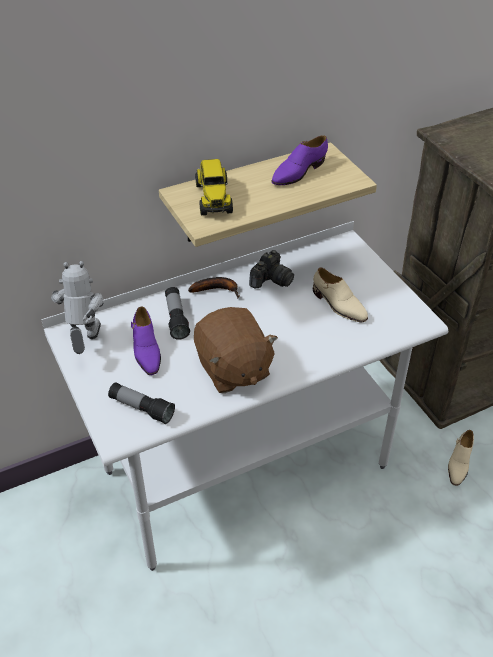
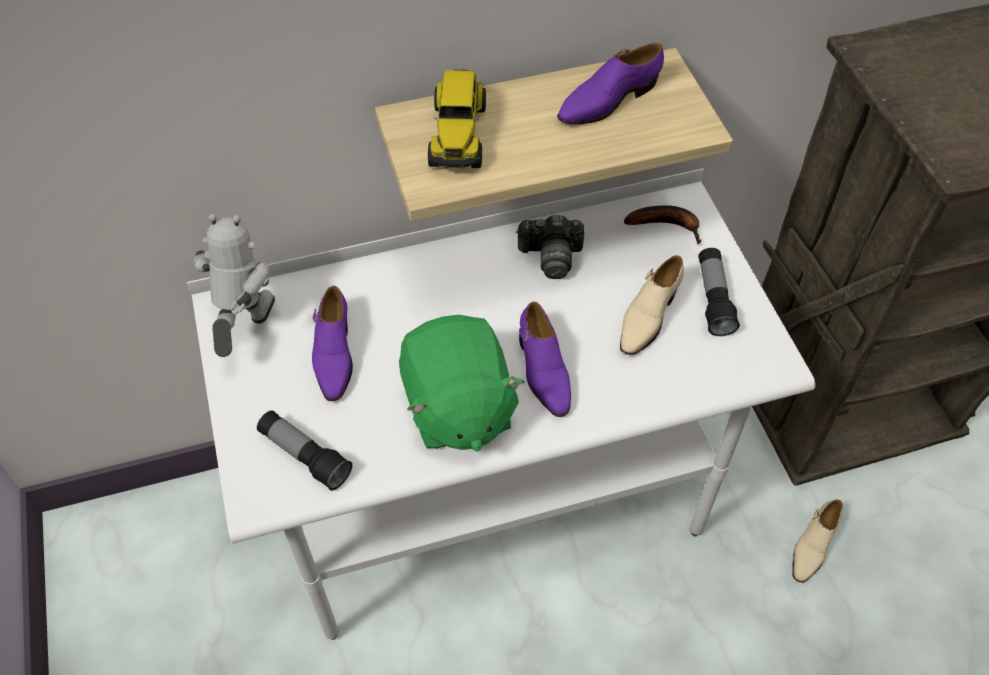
camera: 10 degrees right, 10 degrees up
flashlight [165,287,190,340] -> flashlight moved to [698,248,740,336]
banana [188,277,240,298] -> banana moved to [624,205,702,244]
brown plush toy [194,307,278,393] -> green plush toy [399,315,525,452]
camera [249,250,294,288] -> camera turned 45 degrees clockwise [516,215,584,279]
beige shoe [313,267,368,322] -> beige shoe turned 60 degrees clockwise [620,256,684,355]
none -> purple shoe [519,302,571,417]

